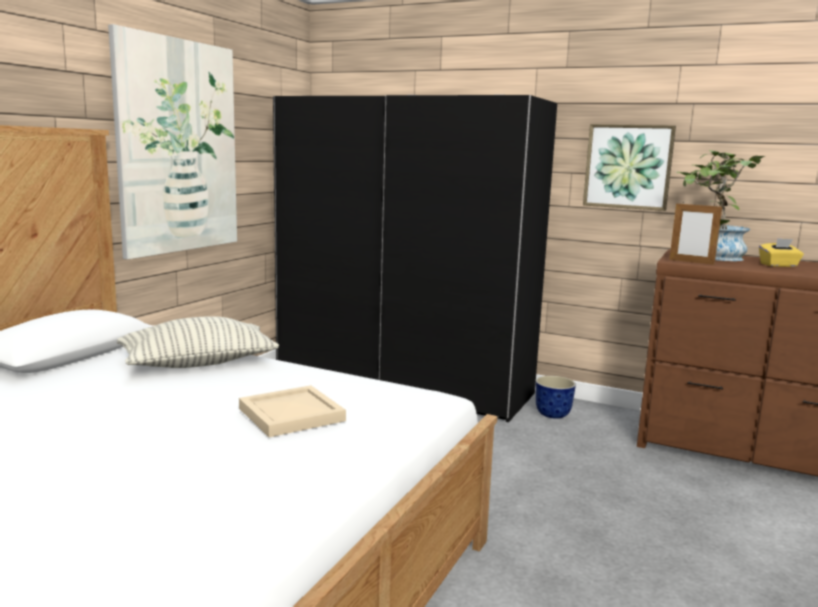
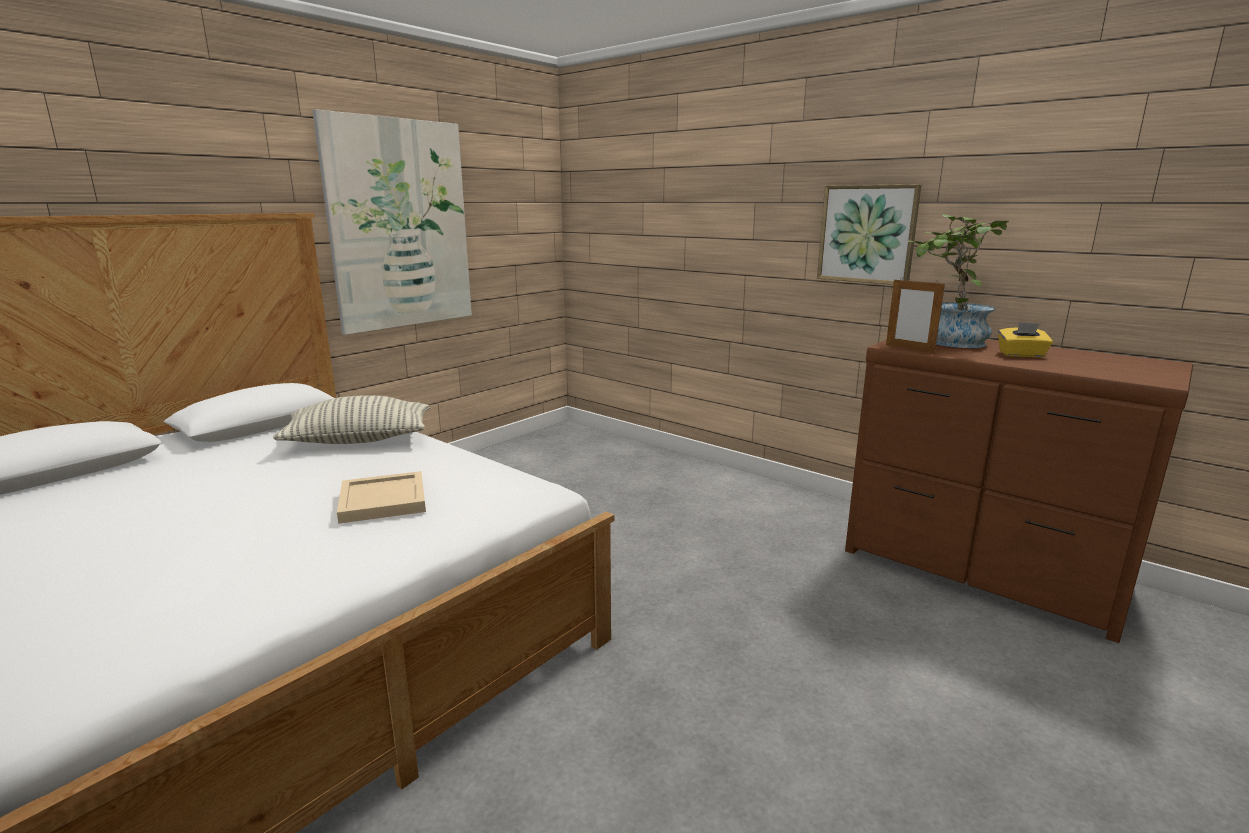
camera: 15 degrees right, 5 degrees up
black wardrobe [273,94,557,422] -> none
planter [536,376,576,419] -> none

